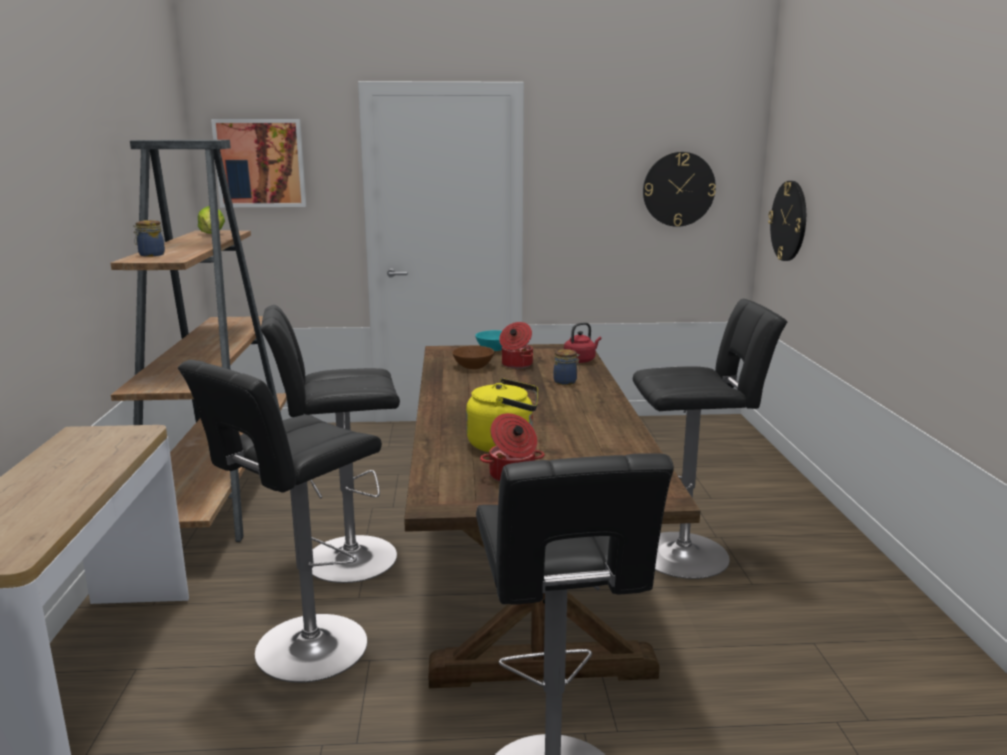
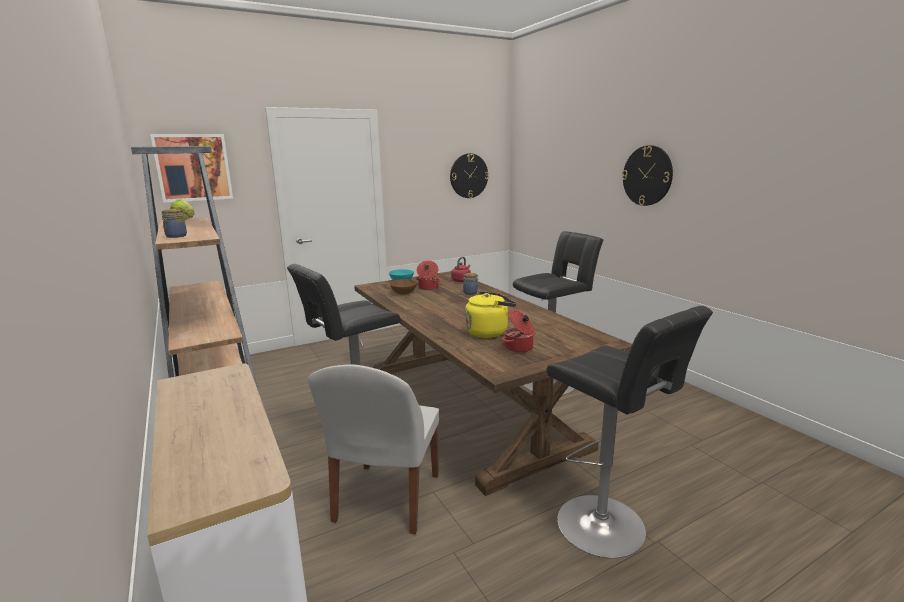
camera: 25 degrees left, 0 degrees up
black stool [178,360,382,683] -> white chair [308,364,439,534]
wall clock [768,181,806,261] -> wall clock moved to [622,145,673,206]

